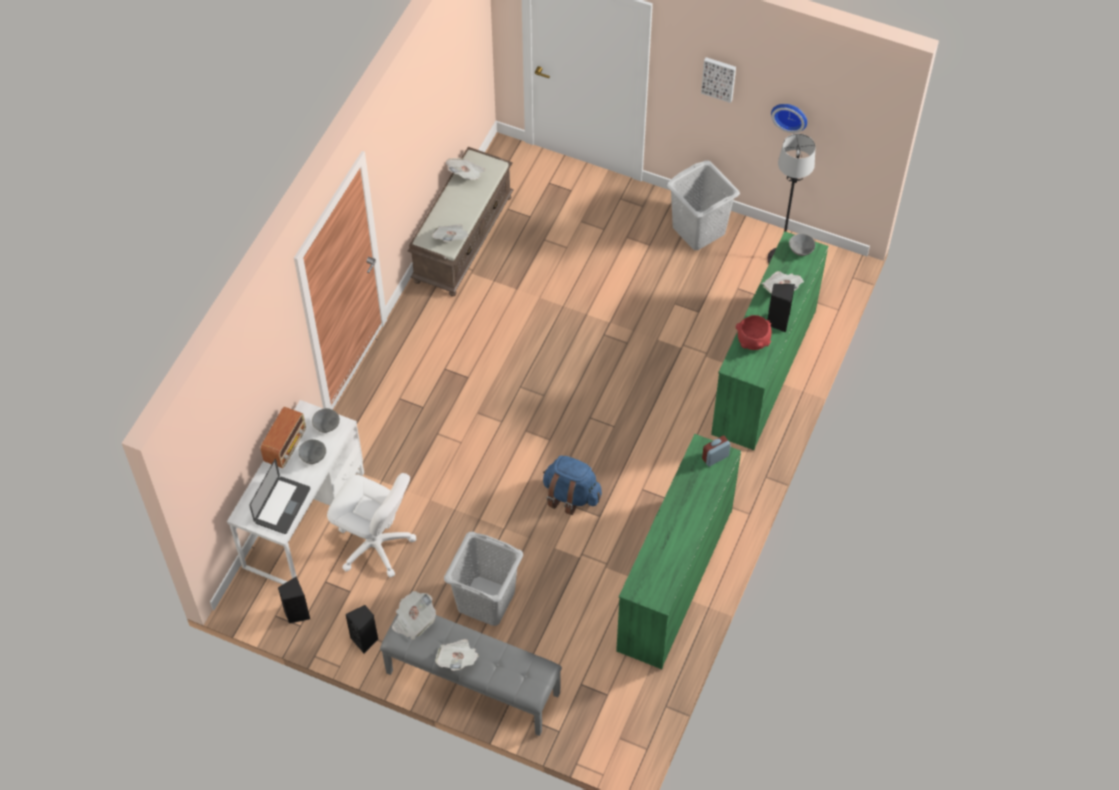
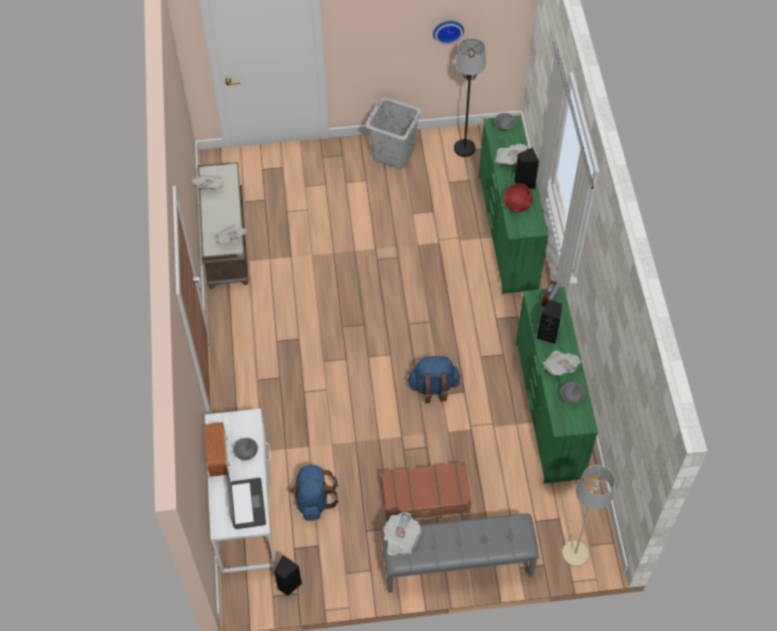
camera: 30 degrees left, 0 degrees up
grey bowl [312,408,340,433] -> grey bowl moved to [561,382,585,404]
white office chair [327,473,416,578] -> blue backpack [290,465,338,521]
black speaker [345,605,378,654] -> black speaker moved to [536,300,562,344]
newspaper [435,639,479,671] -> newspaper moved to [542,351,581,375]
grey laundry basket [444,532,523,626] -> brown suitcase [381,462,471,521]
picture [701,57,736,103] -> none
none -> beige floor lamp [562,465,615,567]

